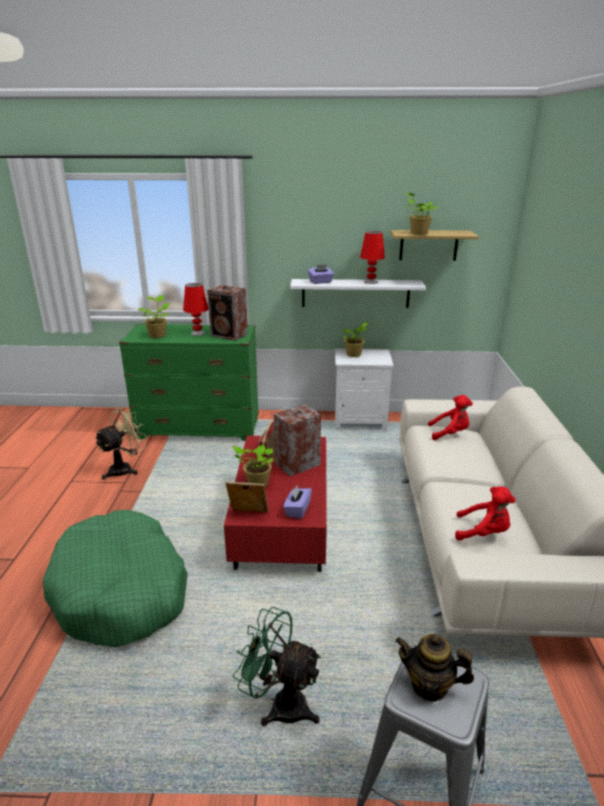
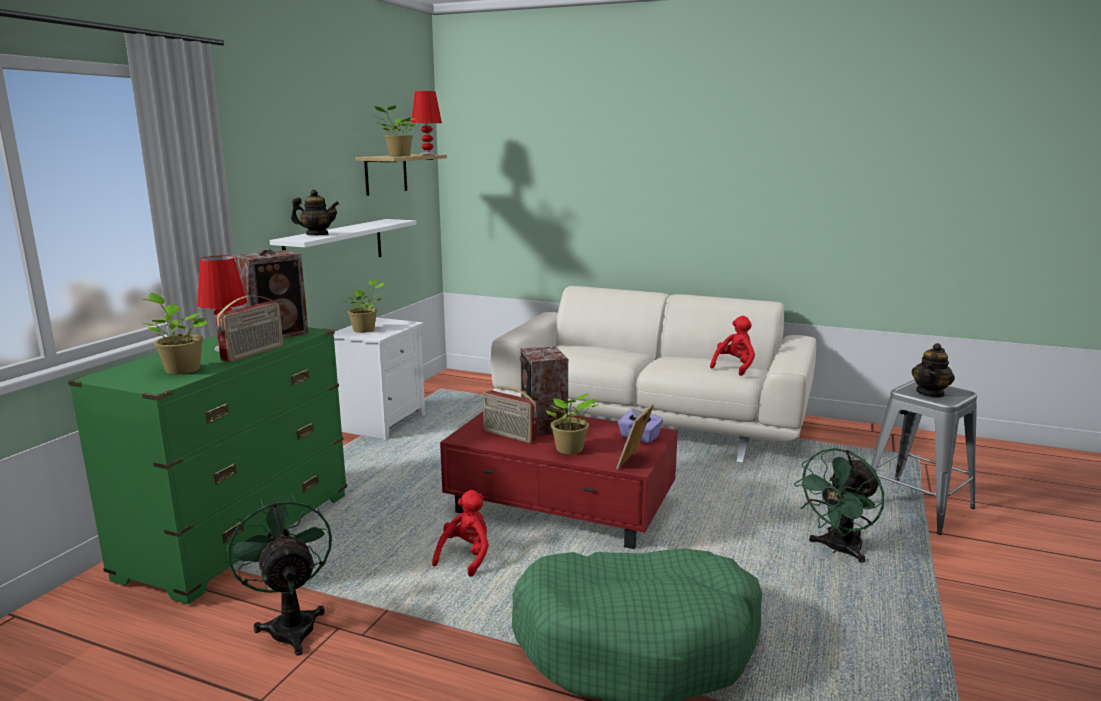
camera: 70 degrees left, 10 degrees down
beige fan [94,407,147,480] -> green fan [227,494,332,655]
purple tissue box [308,264,334,284] -> teapot [291,189,339,235]
red table lamp [360,231,385,284] -> red table lamp moved to [411,91,442,155]
red plush toy [428,395,473,440] -> red plush toy moved to [432,490,489,577]
none -> radio [215,295,283,362]

